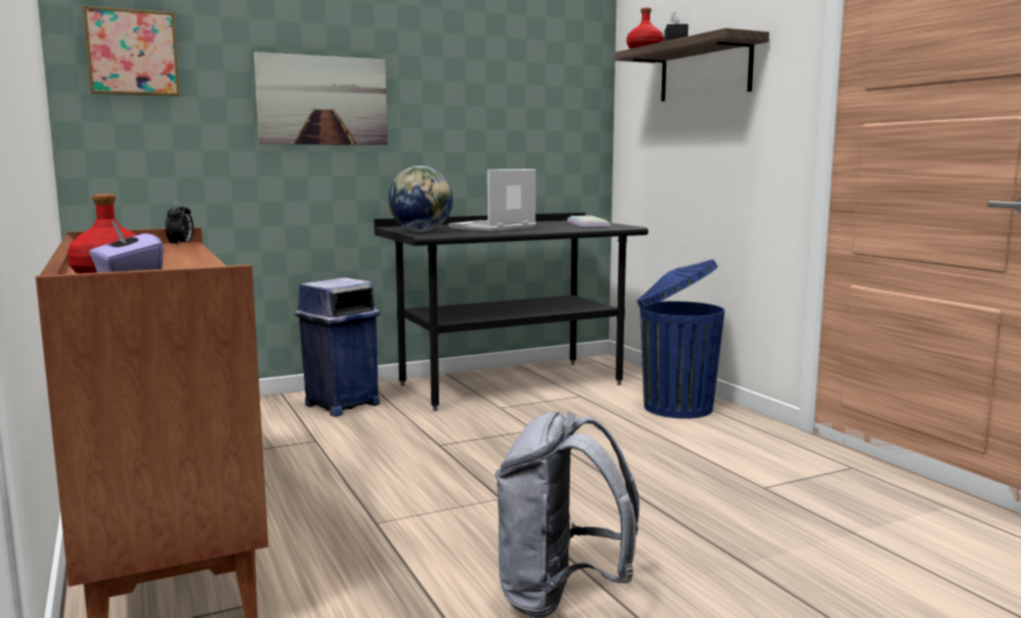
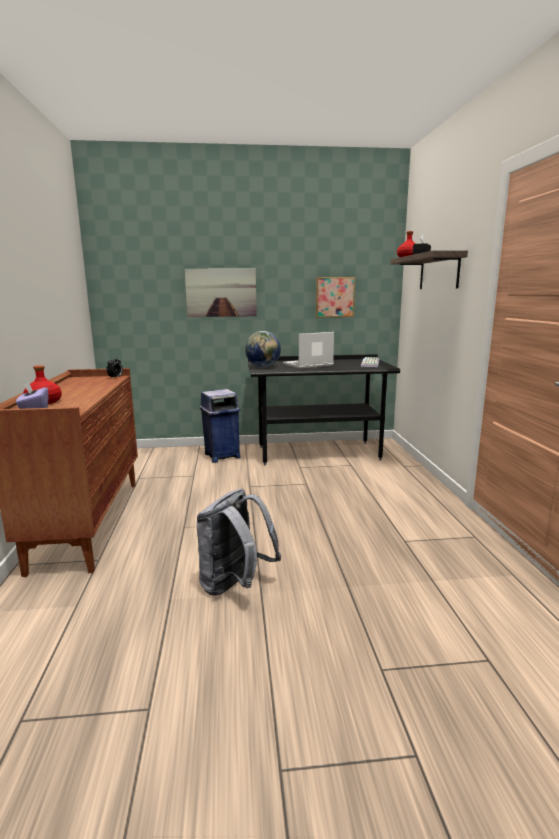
camera: 20 degrees right, 5 degrees up
picture [83,6,180,97] -> picture moved to [316,277,355,317]
blue trash can [637,259,725,419] -> none

